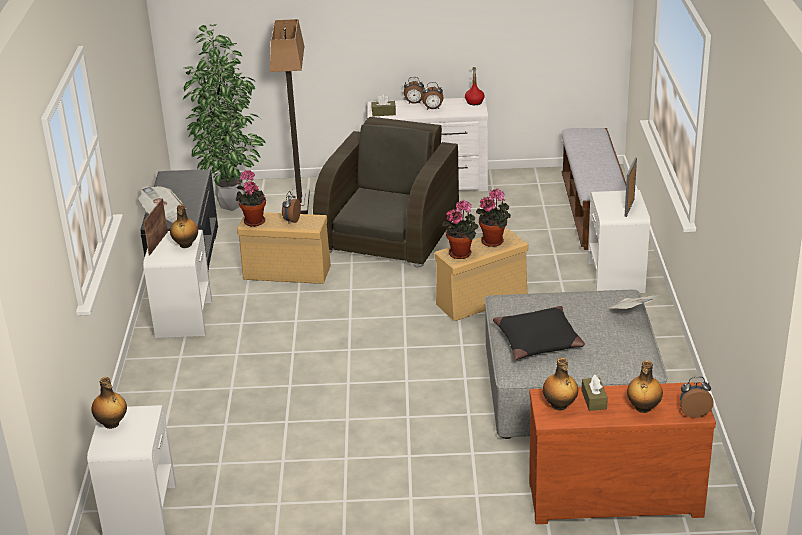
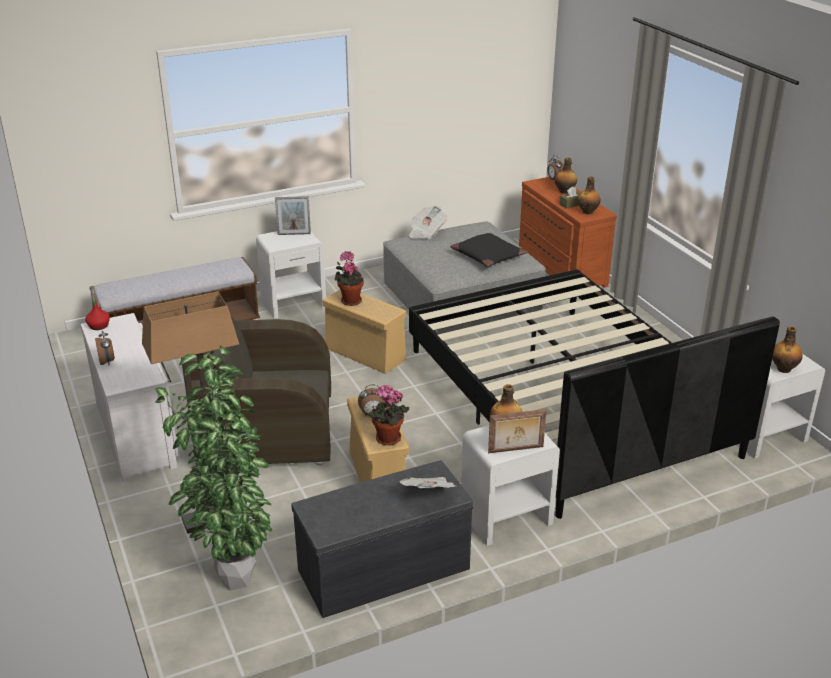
camera: 115 degrees left, 0 degrees up
brown tissue box [372,94,396,117] -> none
alarm clock [422,82,444,110] -> none
potted plant [442,200,479,259] -> none
none -> black bed [409,269,780,519]

